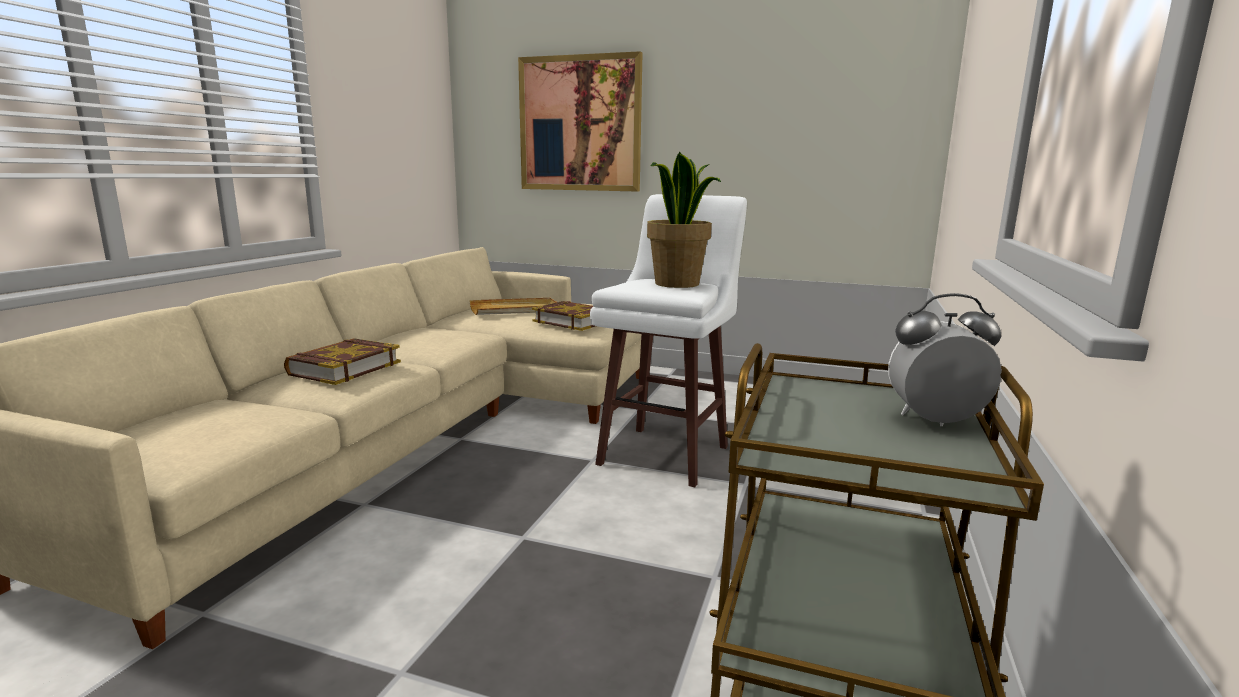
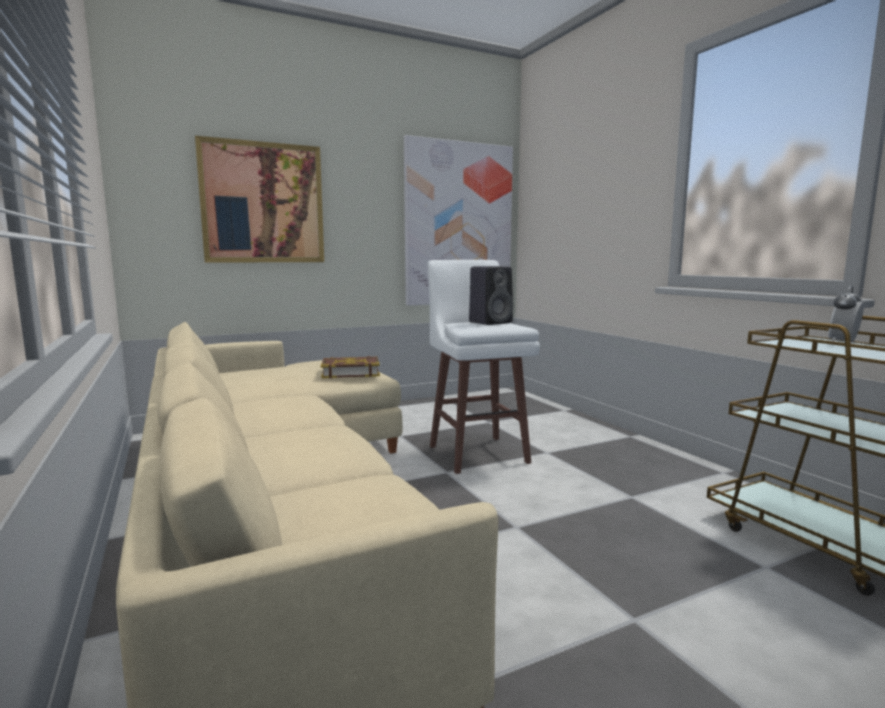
camera: 45 degrees left, 5 degrees down
book [284,338,401,385] -> none
beige tray [469,298,557,315] -> none
potted plant [647,151,721,288] -> black speaker [469,266,513,325]
none -> picture [404,135,513,305]

